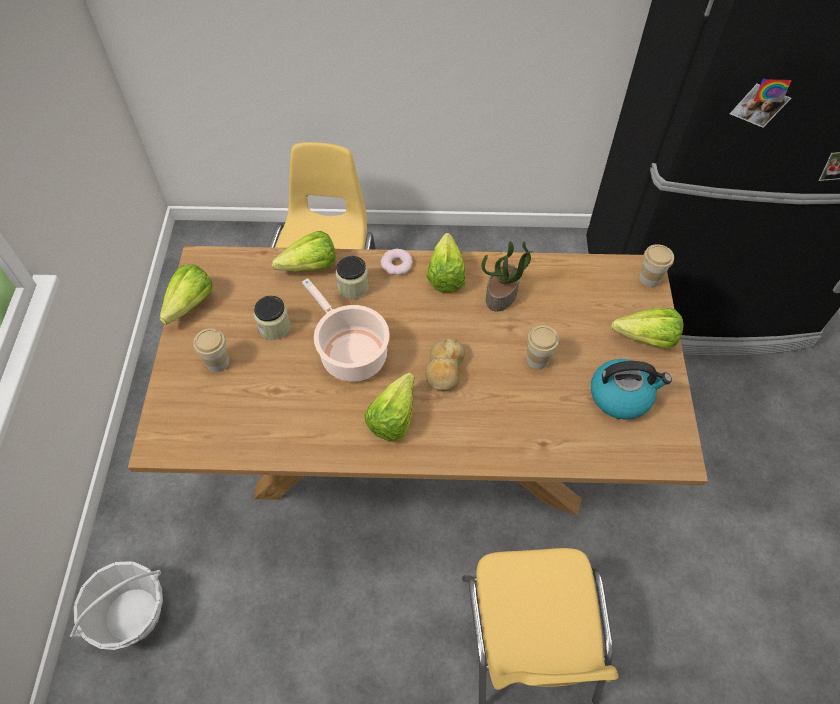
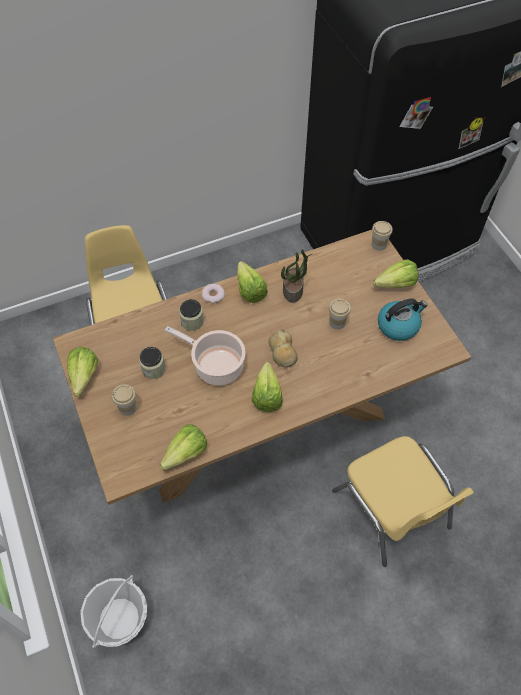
camera: 25 degrees left, 0 degrees up
lettuce [272,231,336,271] -> lettuce moved to [160,424,207,471]

